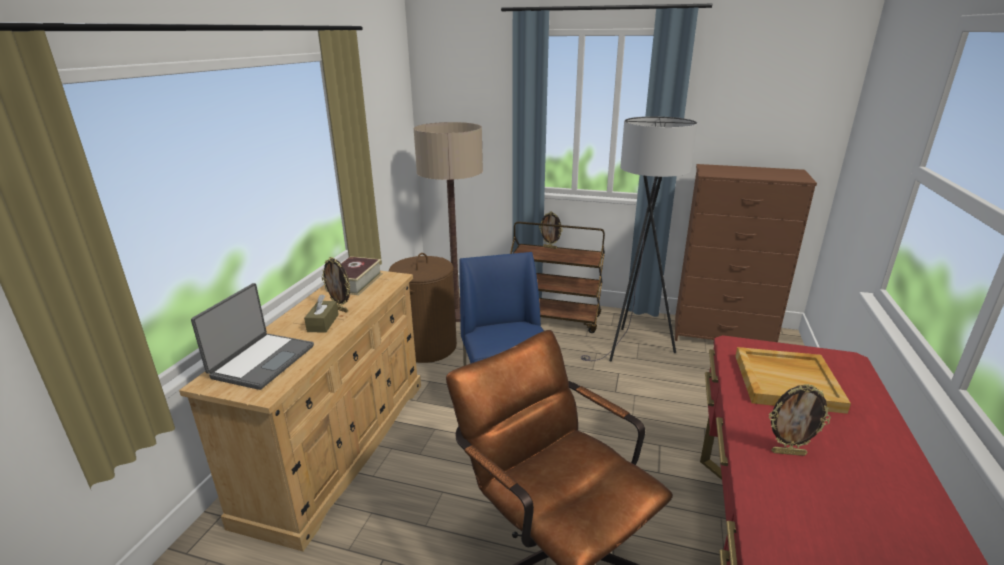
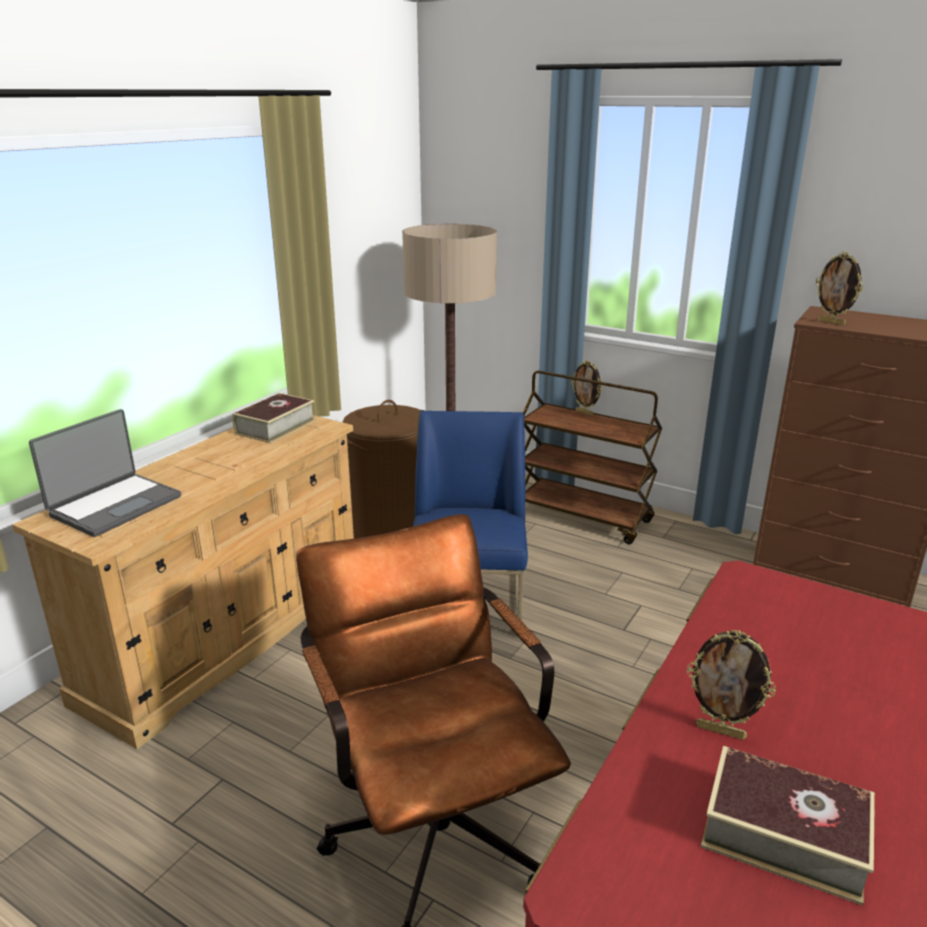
camera: 15 degrees right, 0 degrees up
brown tissue box [304,295,339,333] -> none
picture frame [321,257,350,313] -> picture frame moved to [815,252,863,325]
grey floor lamp [581,116,697,362] -> none
beige tray [735,347,851,414] -> none
none -> book [701,746,875,906]

